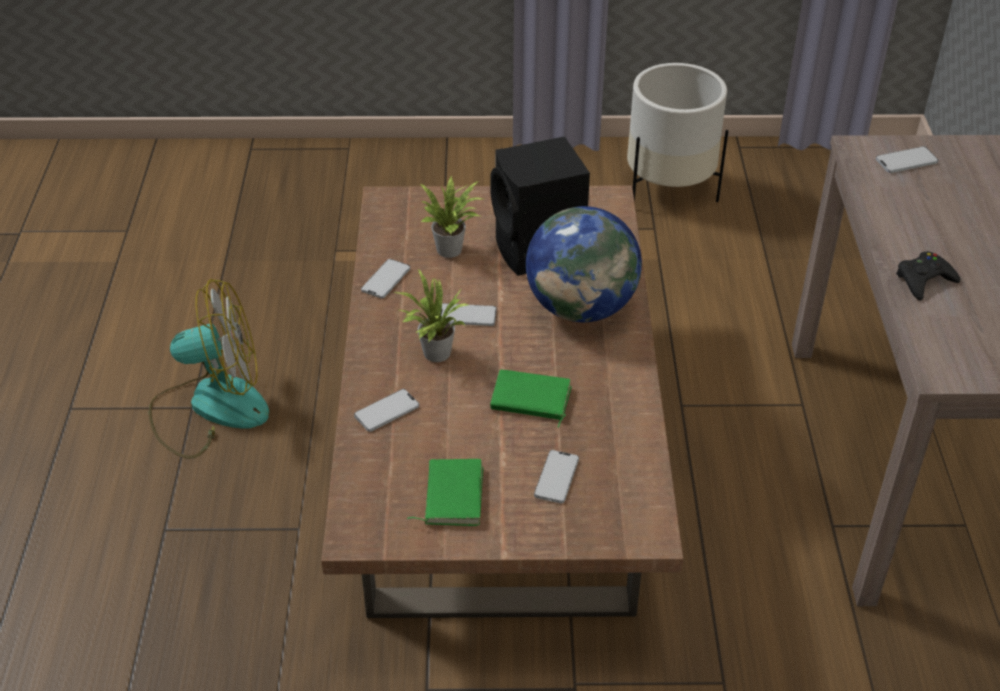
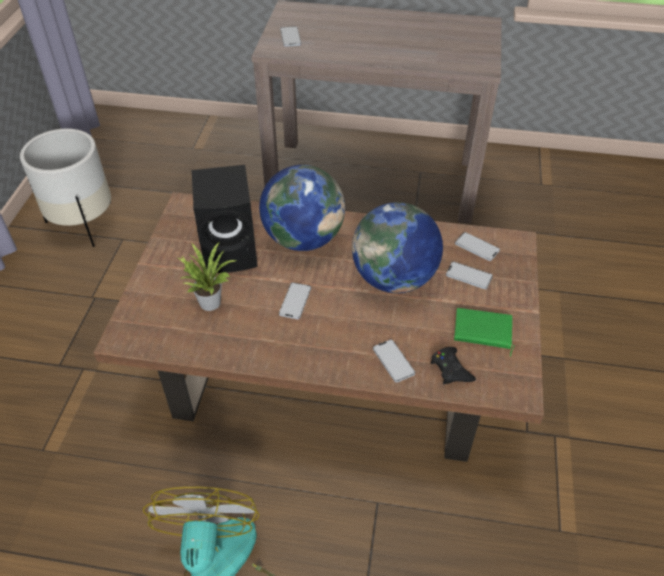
camera: 80 degrees left, 5 degrees up
phone [361,259,410,299] -> phone moved to [455,232,500,261]
potted plant [393,269,469,362] -> none
green book [490,370,572,428] -> globe [352,202,443,293]
black game controller [896,251,960,301] -> black game controller moved to [431,347,476,384]

